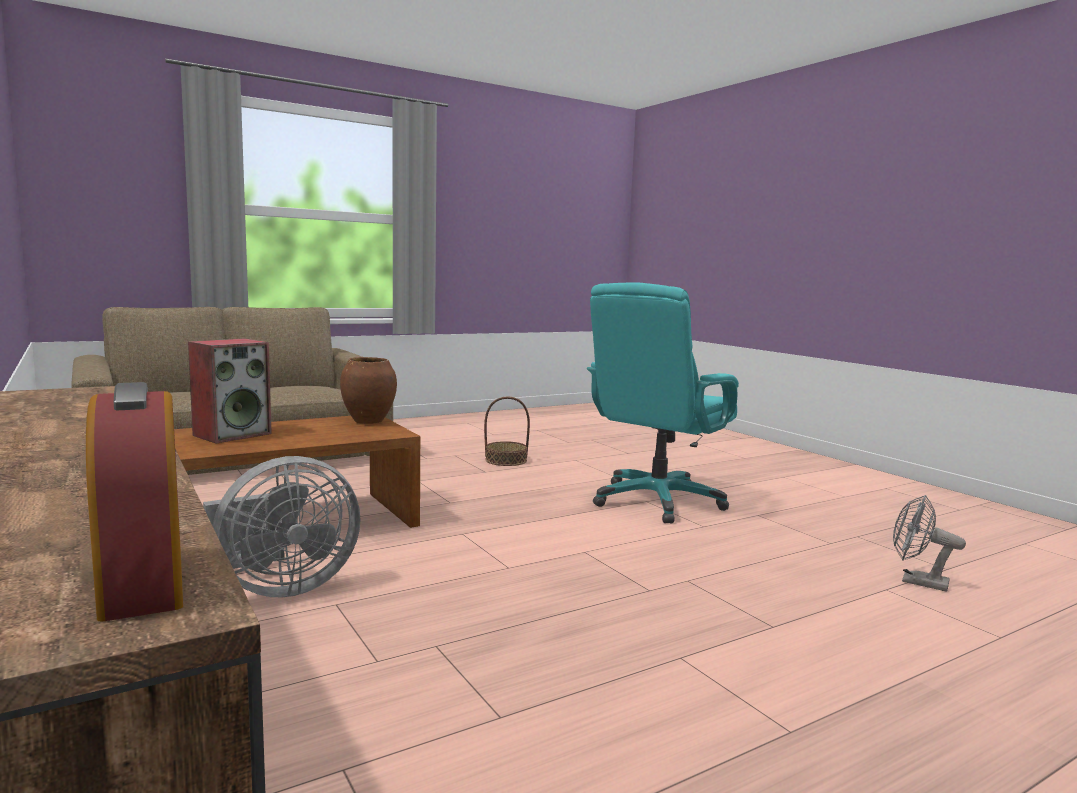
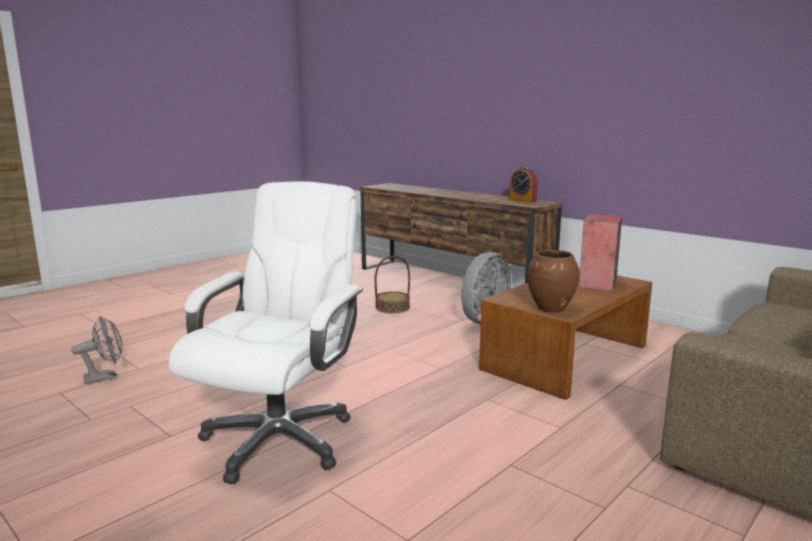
camera: 165 degrees right, 5 degrees up
alarm clock [86,382,183,622] -> alarm clock moved to [509,167,538,203]
basket [484,396,530,466] -> basket moved to [375,256,410,313]
turquoise office chair [587,282,739,524] -> white office chair [168,181,363,484]
grey fan [893,495,966,591] -> grey fan turned 45 degrees counterclockwise [71,317,123,384]

